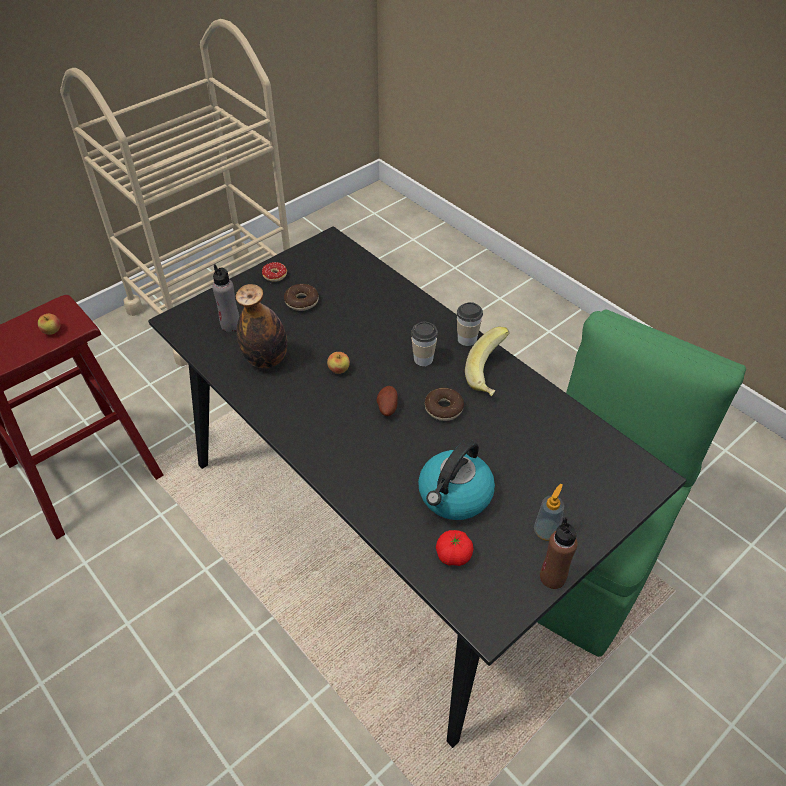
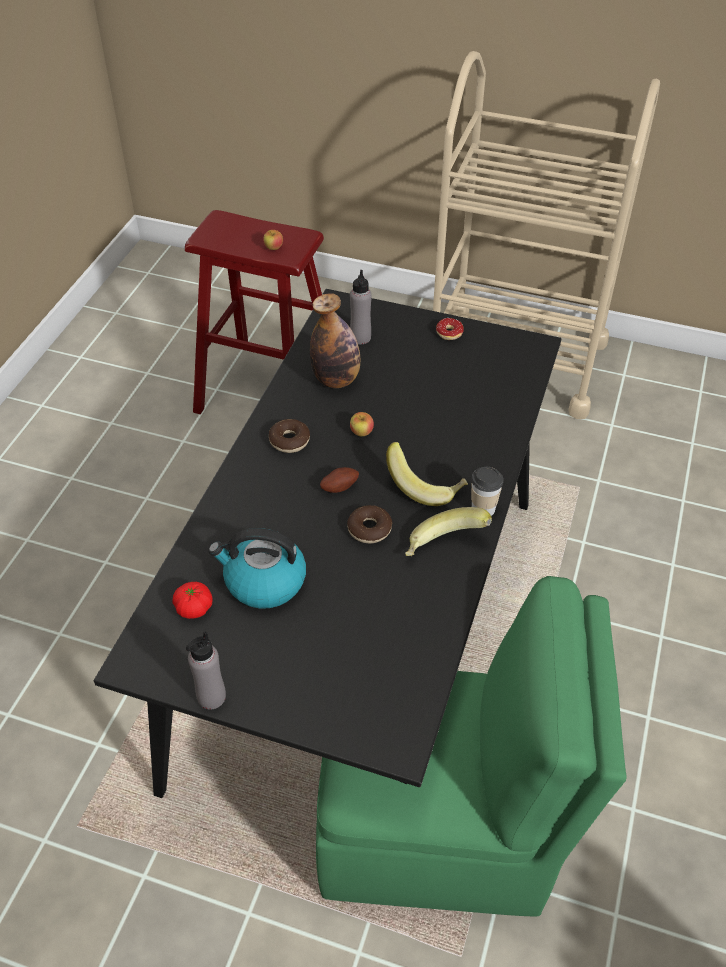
camera: 60 degrees right, 0 degrees up
donut [284,284,319,311] -> donut moved to [269,419,310,453]
cup [411,322,438,366] -> banana [386,442,468,506]
soap dispenser [534,483,564,540] -> none
brown bottle [540,517,578,589] -> grey bottle [186,631,226,709]

